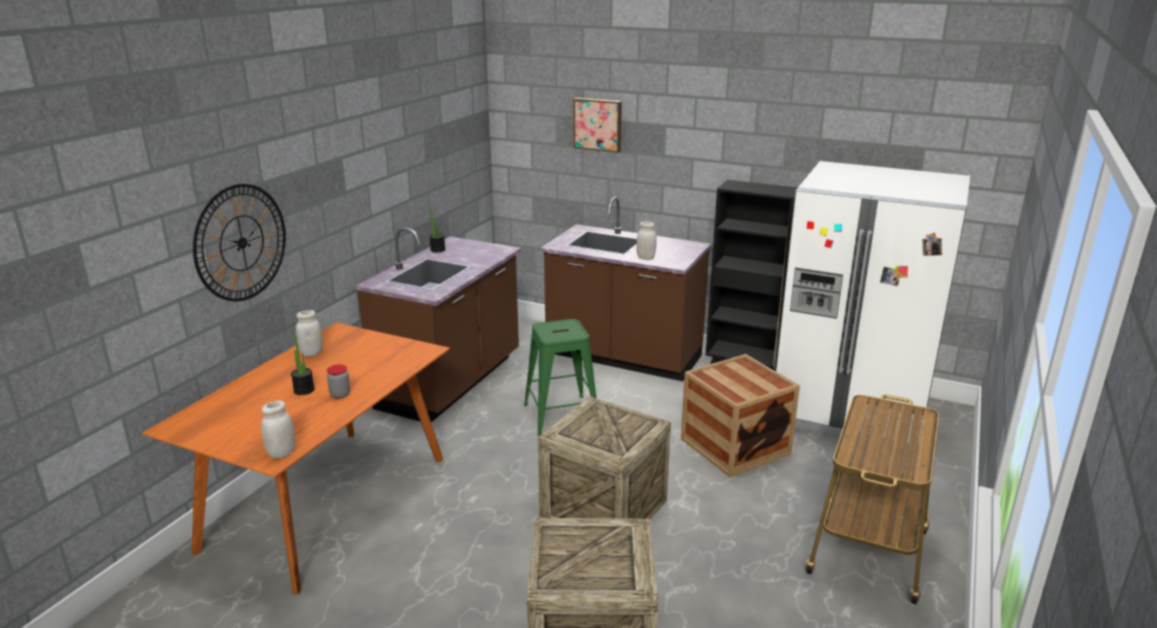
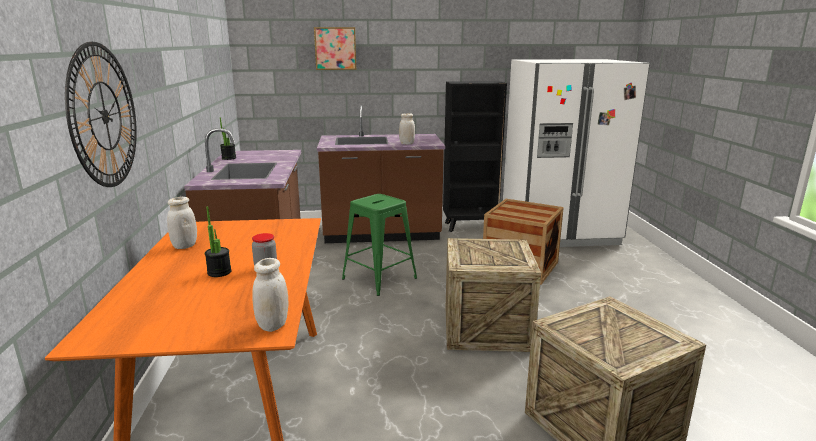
camera: 30 degrees left, 5 degrees down
cart [806,395,940,604] -> none

